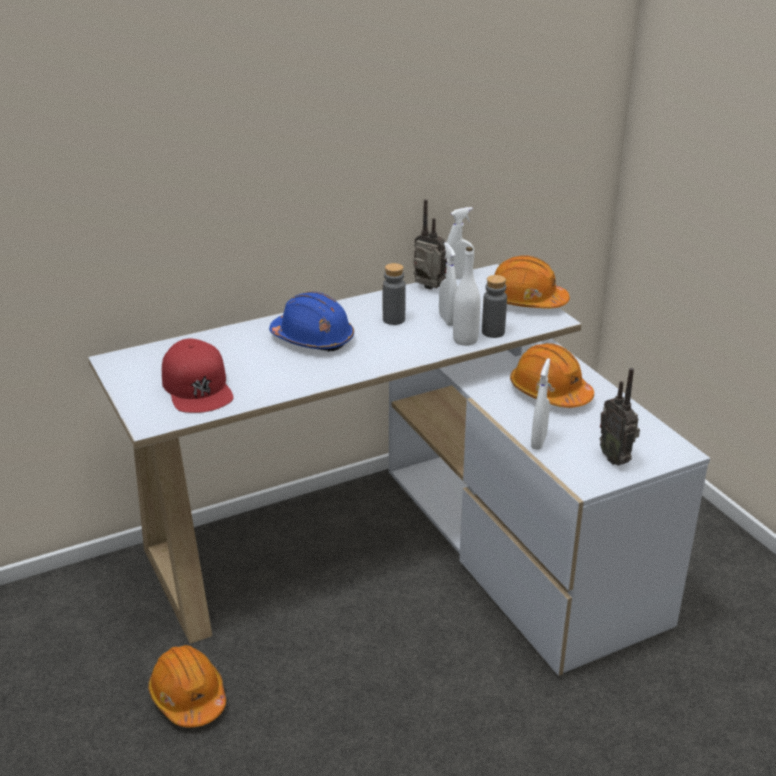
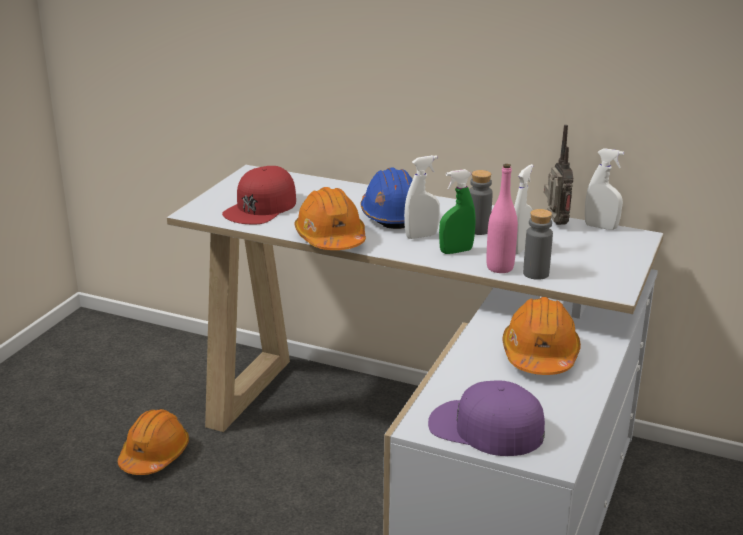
camera: 50 degrees right, 5 degrees down
white bottle [453,247,481,346] -> pink bottle [486,164,518,273]
orange hard hat [494,255,570,309] -> orange hard hat moved to [294,187,366,250]
white spray bottle [531,358,550,450] -> white spray bottle moved to [404,155,440,239]
radio [600,368,640,466] -> purple cap [428,380,545,456]
none -> green spray bottle [439,169,475,254]

